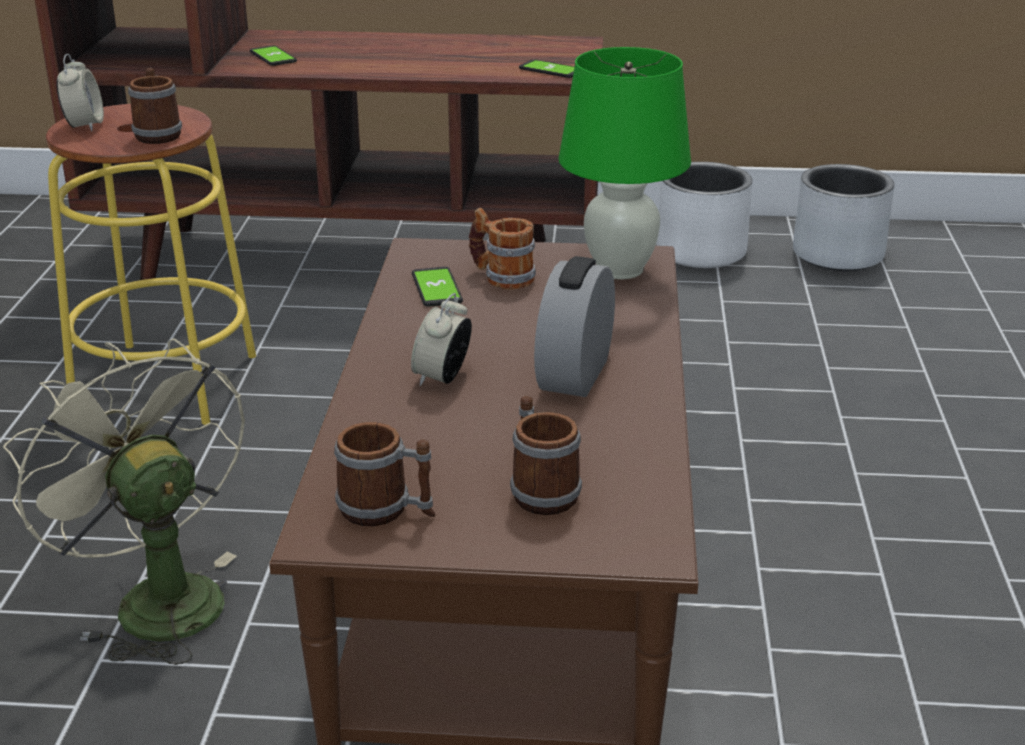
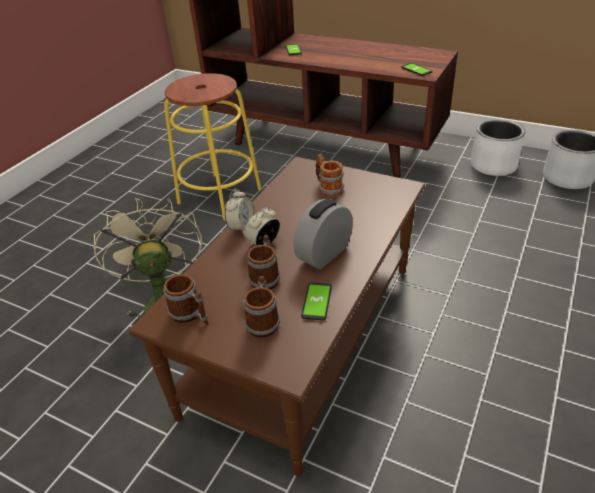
camera: 25 degrees right, 10 degrees up
alarm clock [56,54,104,131] -> alarm clock moved to [225,188,254,235]
mug [128,68,182,144] -> mug moved to [247,235,280,290]
phone [412,267,463,307] -> phone moved to [301,282,332,321]
green table lamp [559,47,691,279] -> none

